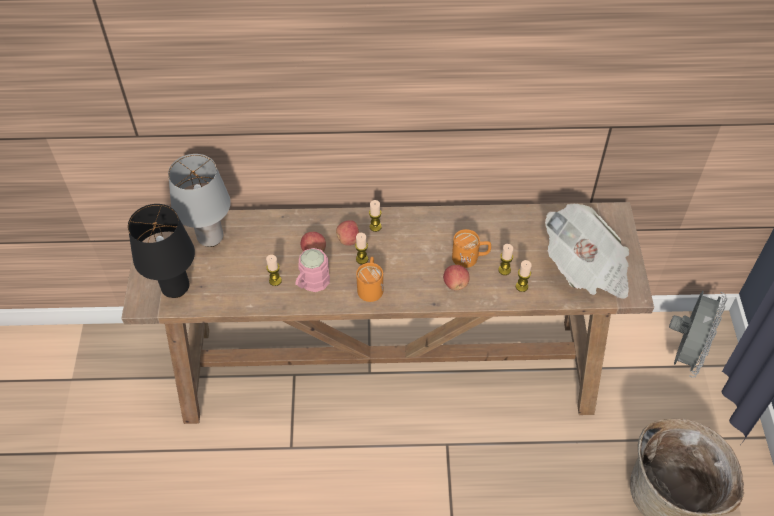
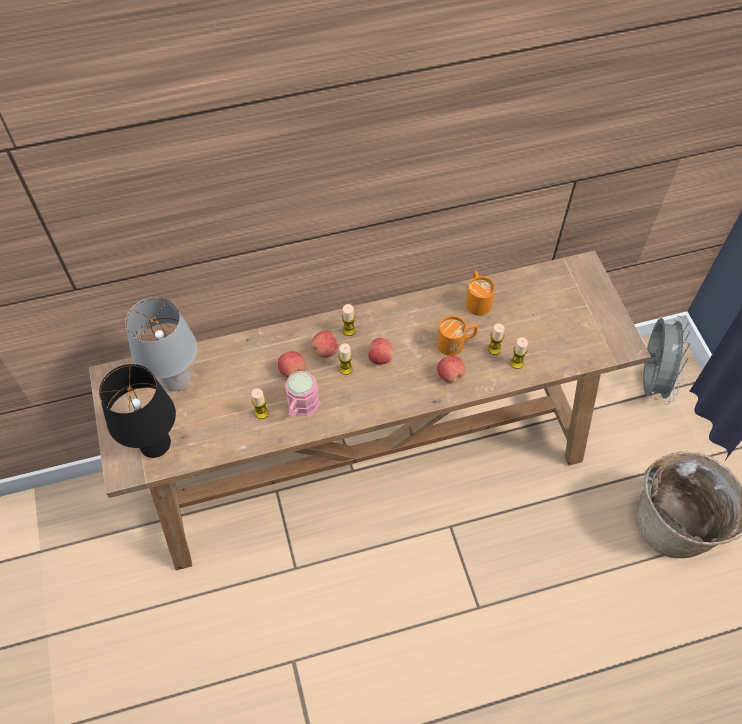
camera: 15 degrees left, 5 degrees up
orange mug [356,257,383,302] -> orange mug moved to [466,271,495,316]
newspaper [545,203,629,299] -> none
none -> apple [368,338,393,365]

